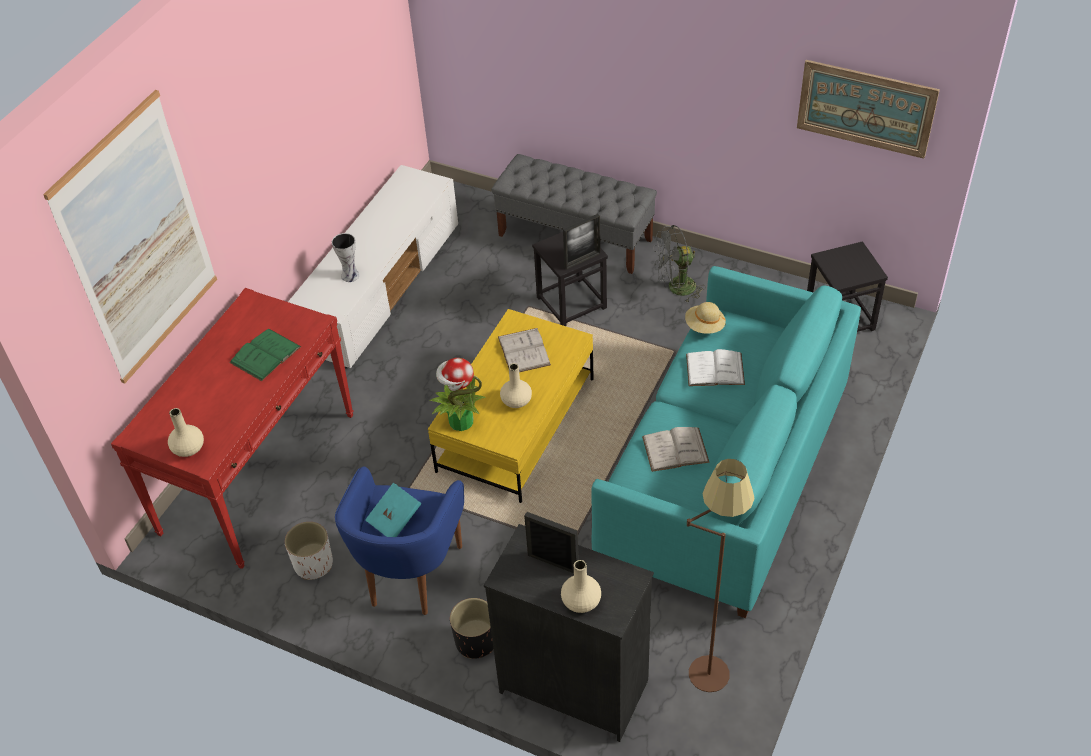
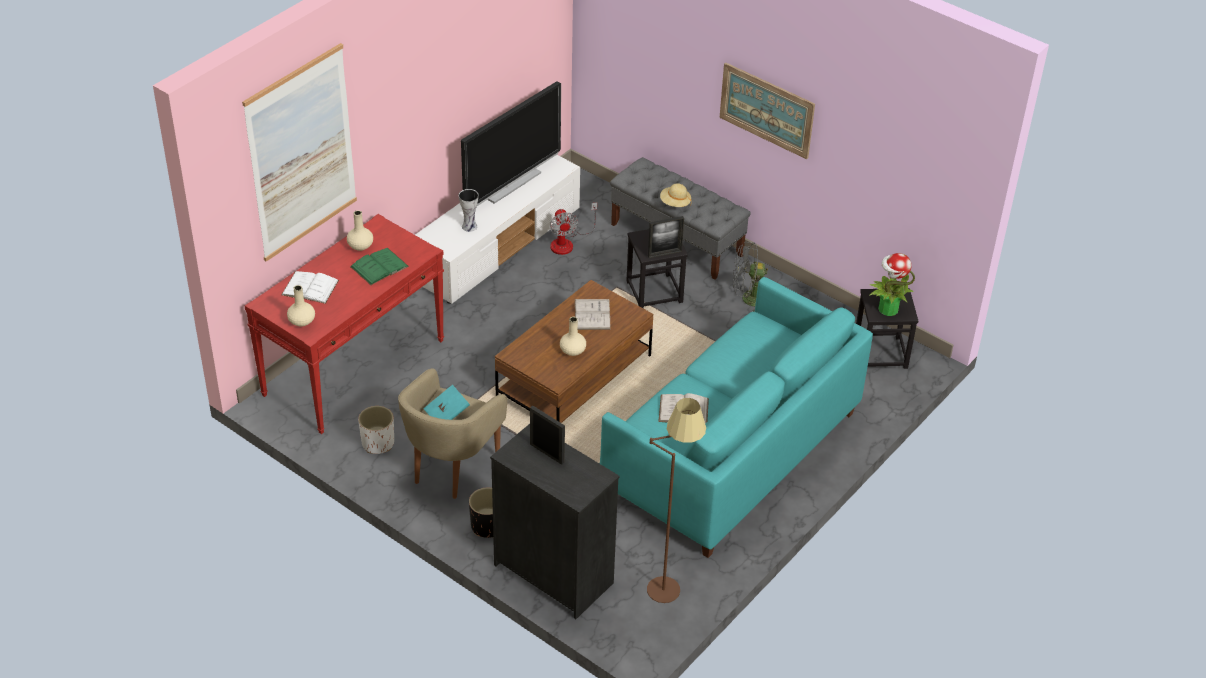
camera: 10 degrees right, 5 degrees down
blue armchair [335,467,464,615] -> beige armchair [398,368,507,499]
yellow coffee table [428,309,594,503] -> brown coffee table [495,280,653,423]
potted plant [430,358,486,431] -> potted plant moved to [869,253,915,316]
beige vase [561,560,601,613] -> beige vase moved to [347,210,373,251]
beige hat [685,302,726,334] -> beige hat moved to [660,183,691,207]
white book [686,349,745,386] -> white book moved to [281,271,339,304]
picture [797,60,940,159] -> picture moved to [719,63,815,159]
none -> television [461,81,561,206]
none -> fan [550,202,597,255]

